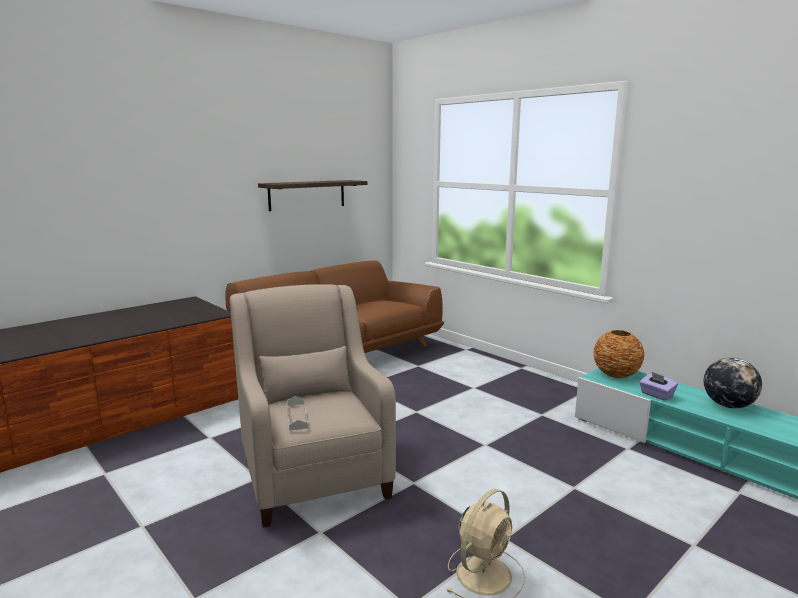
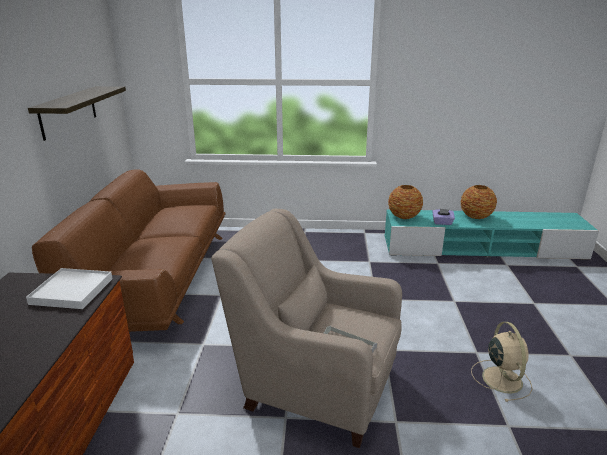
camera: 45 degrees left, 10 degrees up
globe [704,357,762,408] -> vase [461,185,497,219]
none -> white tray [26,268,113,309]

